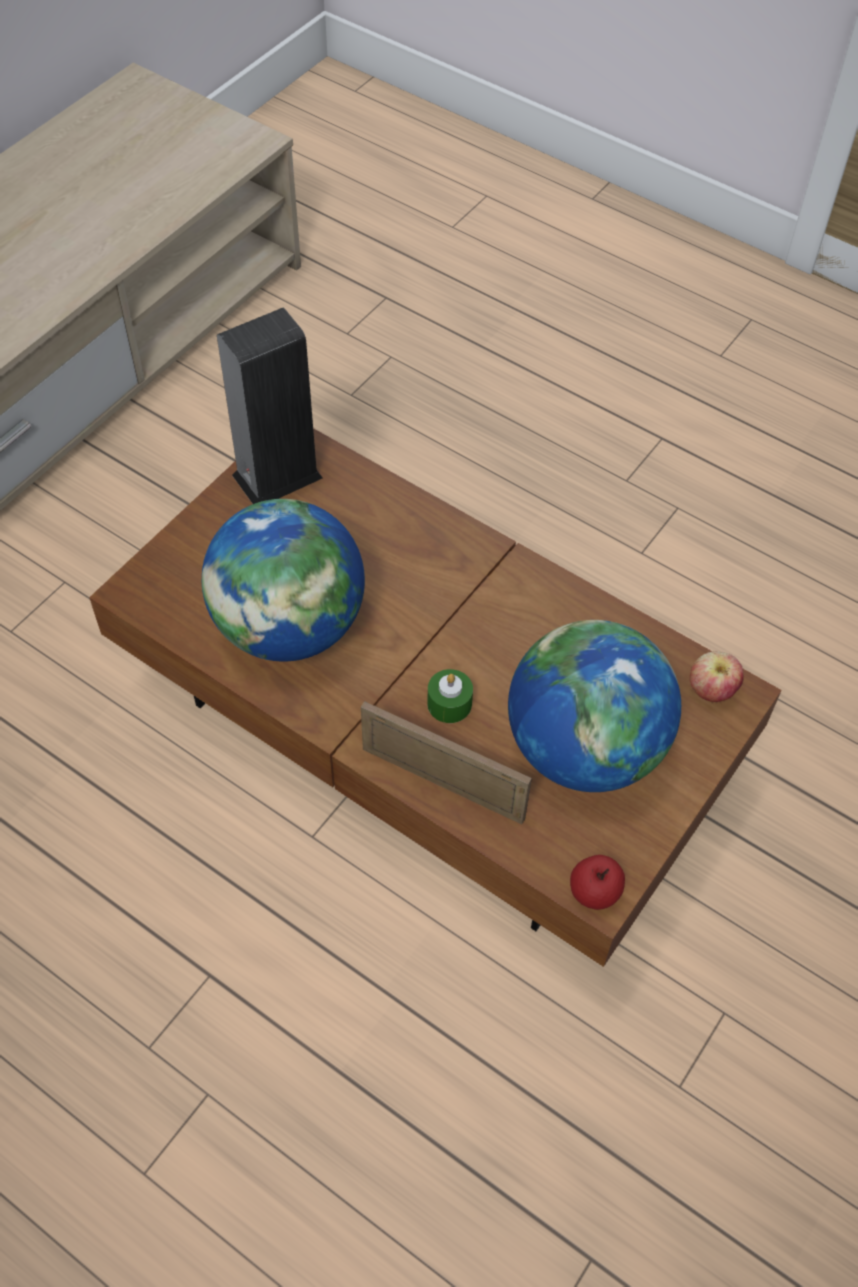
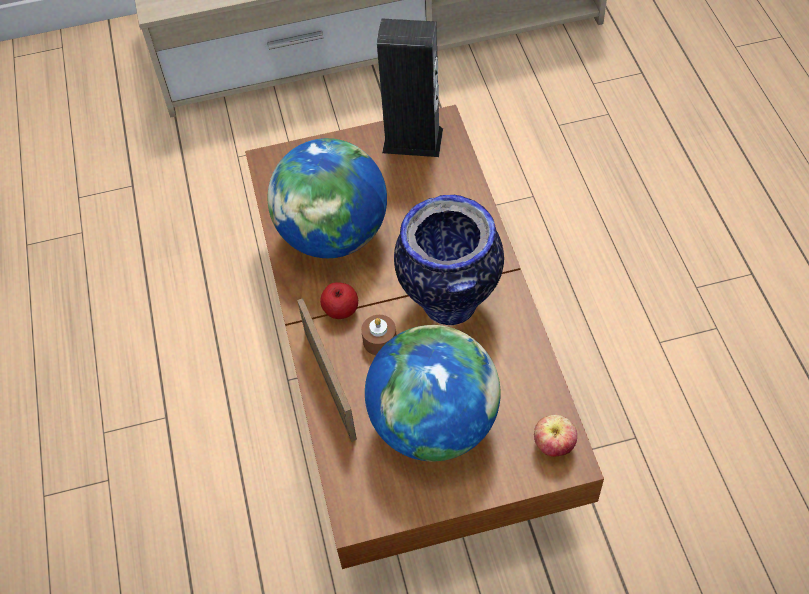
camera: 45 degrees right, 0 degrees up
green candle [427,669,473,723] -> brown candle [361,315,396,355]
apple [570,855,625,910] -> apple moved to [320,282,358,319]
none -> vase [394,195,504,325]

